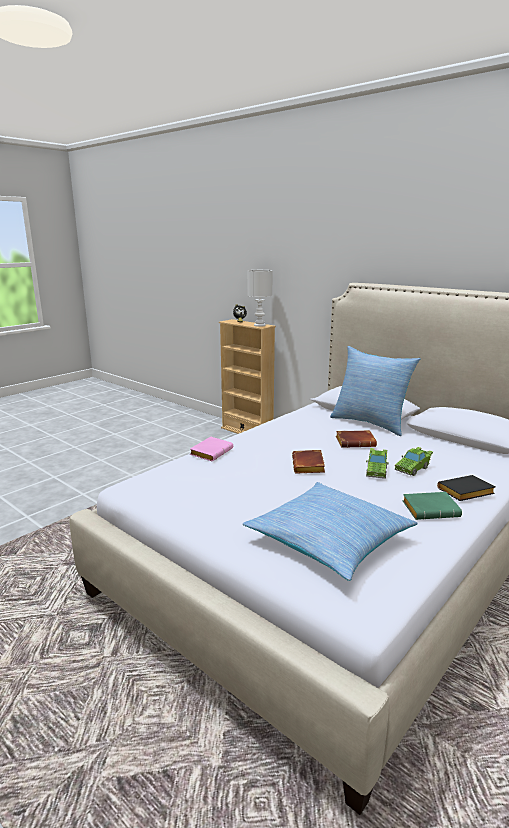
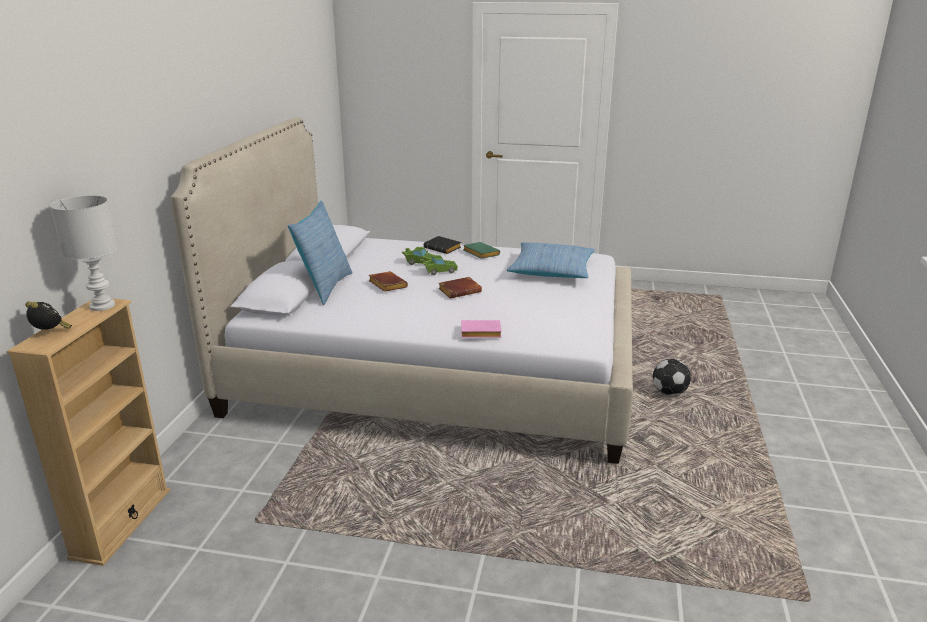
camera: 120 degrees left, 5 degrees up
none -> football [653,359,691,396]

